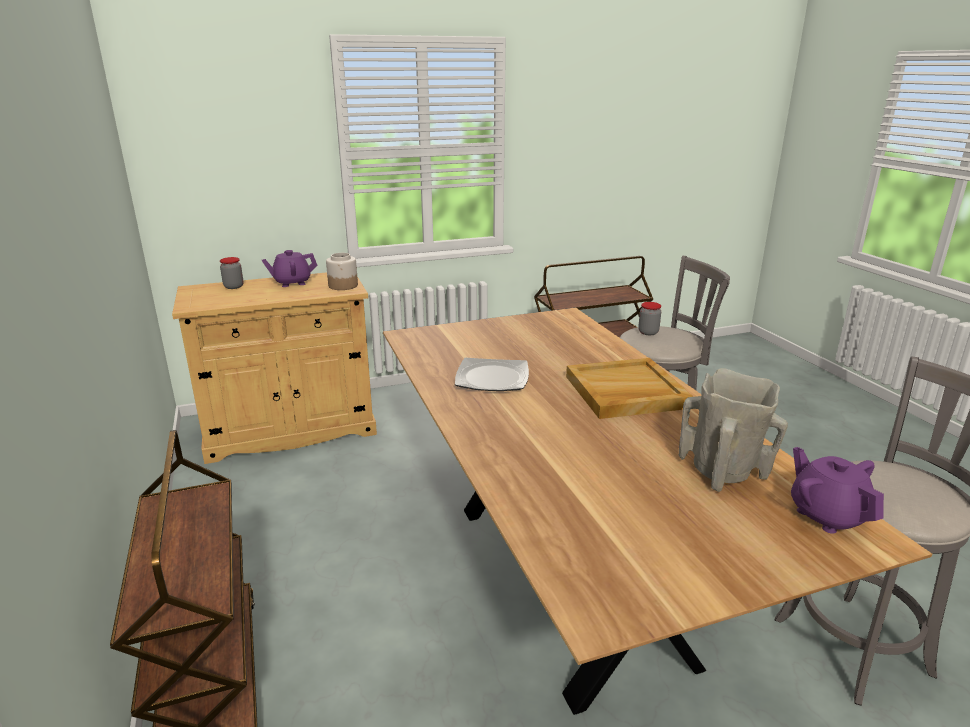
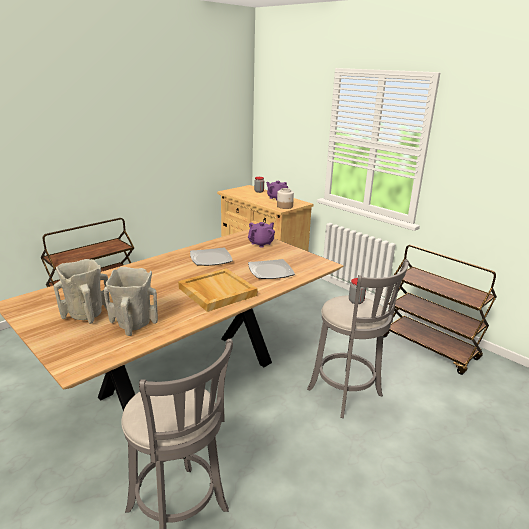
camera: 65 degrees right, 0 degrees up
purple teapot [791,447,884,534] -> purple teapot moved to [248,222,275,248]
none -> beige vase [53,259,110,324]
none -> plate [248,259,295,279]

